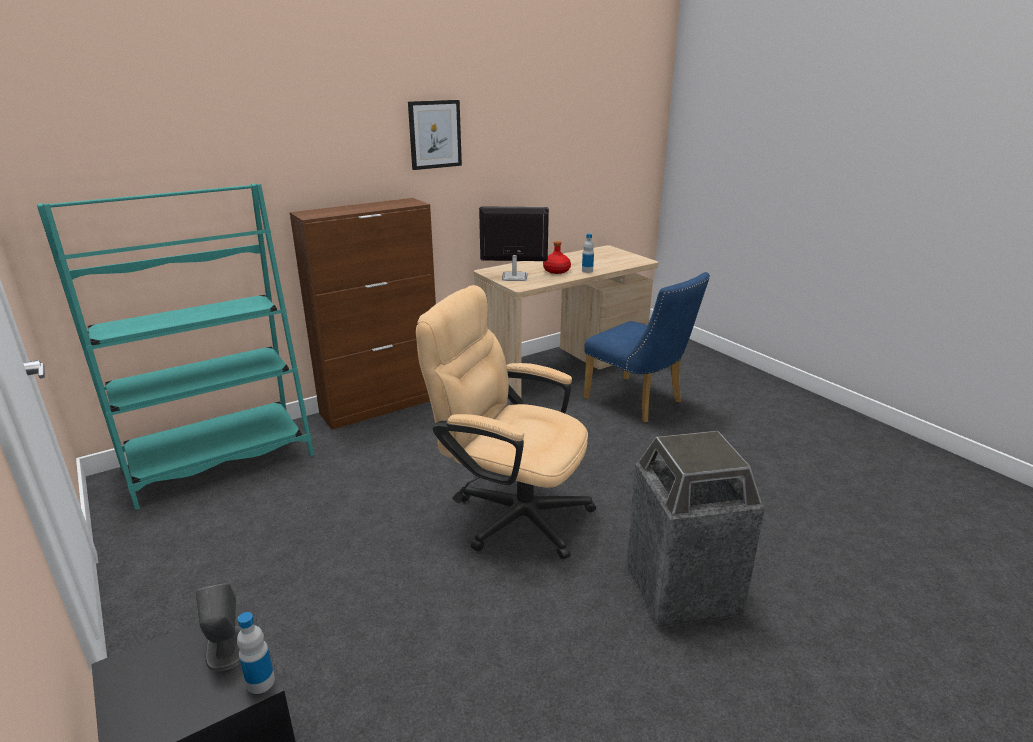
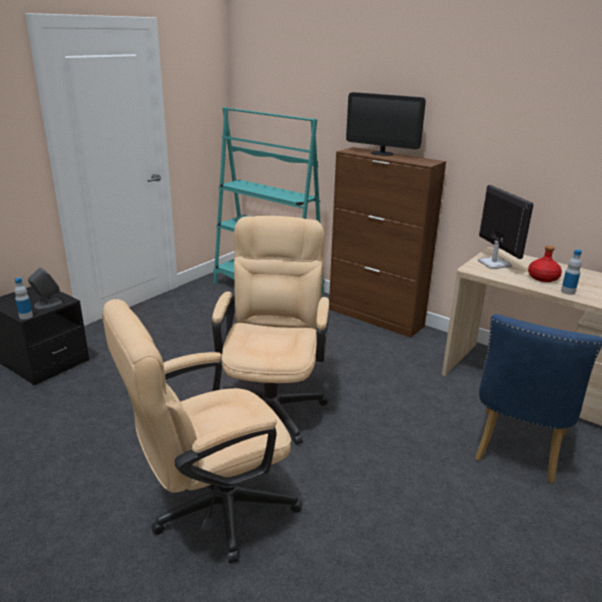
camera: 70 degrees right, 0 degrees up
picture [408,100,462,170] -> none
trash can [627,431,765,628] -> beige office chair [102,299,302,563]
none -> monitor [346,92,426,156]

